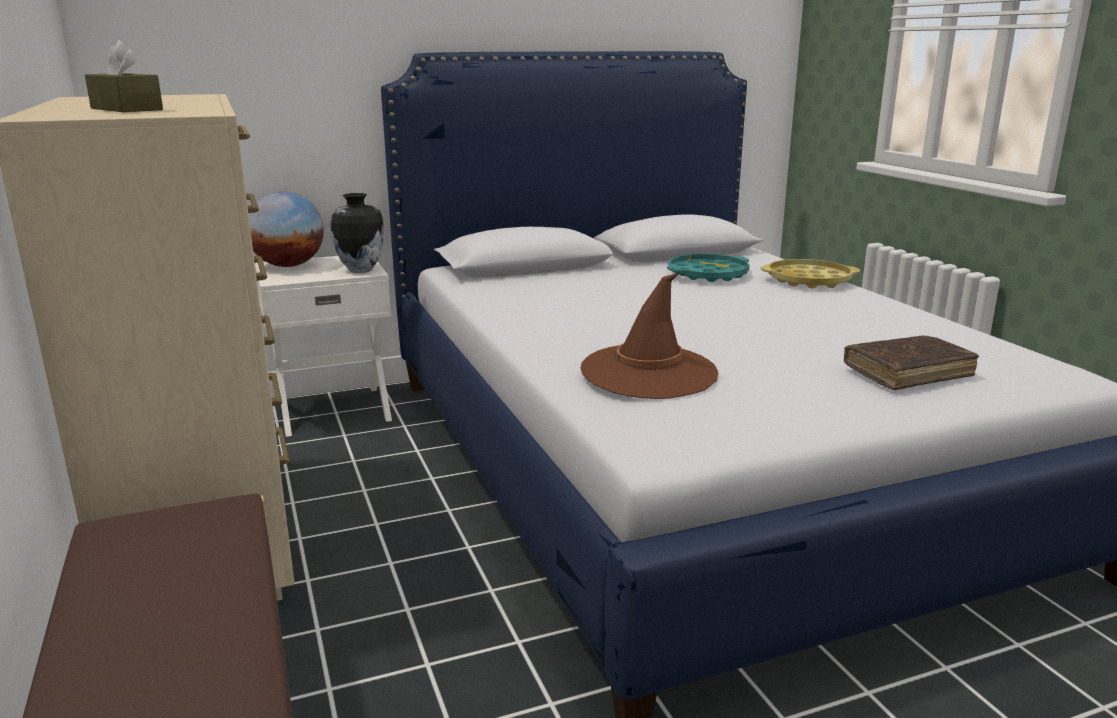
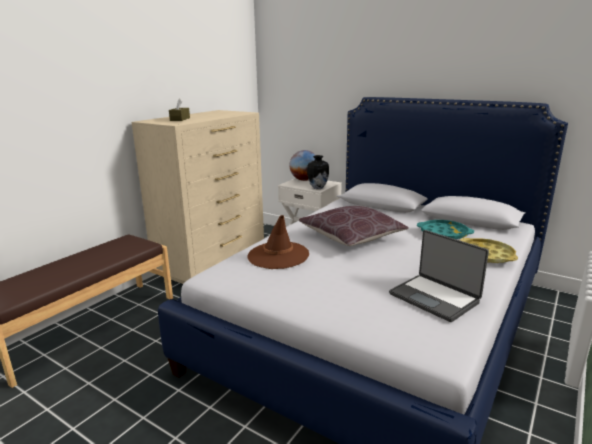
camera: 55 degrees right, 0 degrees up
brown book [844,335,979,390] -> none
none -> brown pillow [299,206,409,246]
none -> laptop [389,230,489,322]

